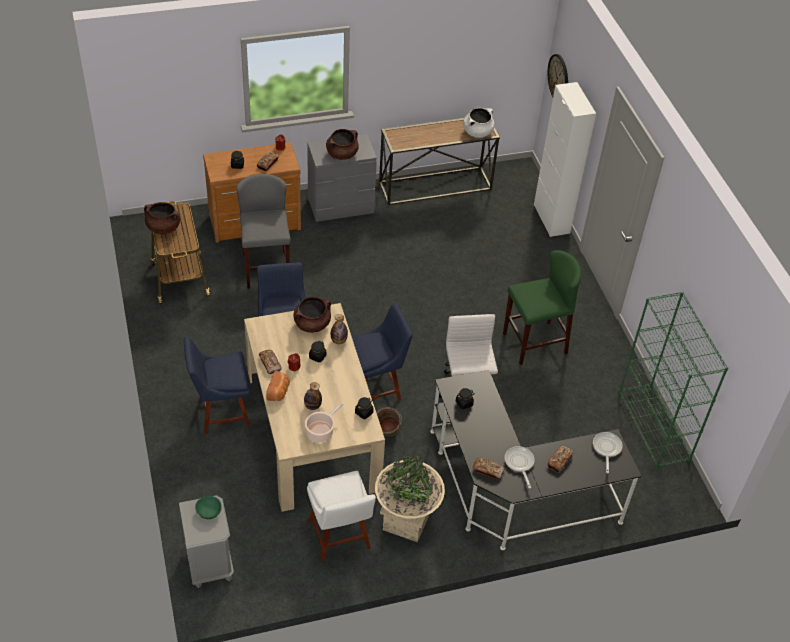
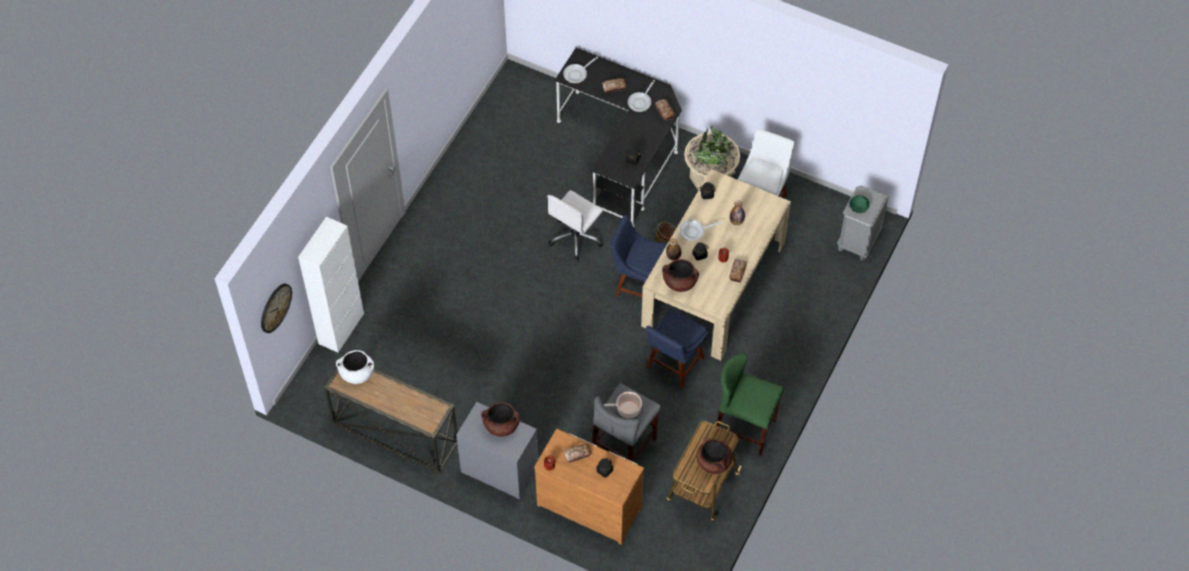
camera: 135 degrees left, 10 degrees up
blue chair [184,337,250,434] -> none
bread [266,371,290,401] -> none
cooking pot [305,403,343,442] -> cooking pot moved to [603,392,642,418]
green stool [503,250,581,365] -> green stool moved to [713,353,784,456]
green bookcase [618,292,728,470] -> none
none -> frying pan [679,220,722,241]

